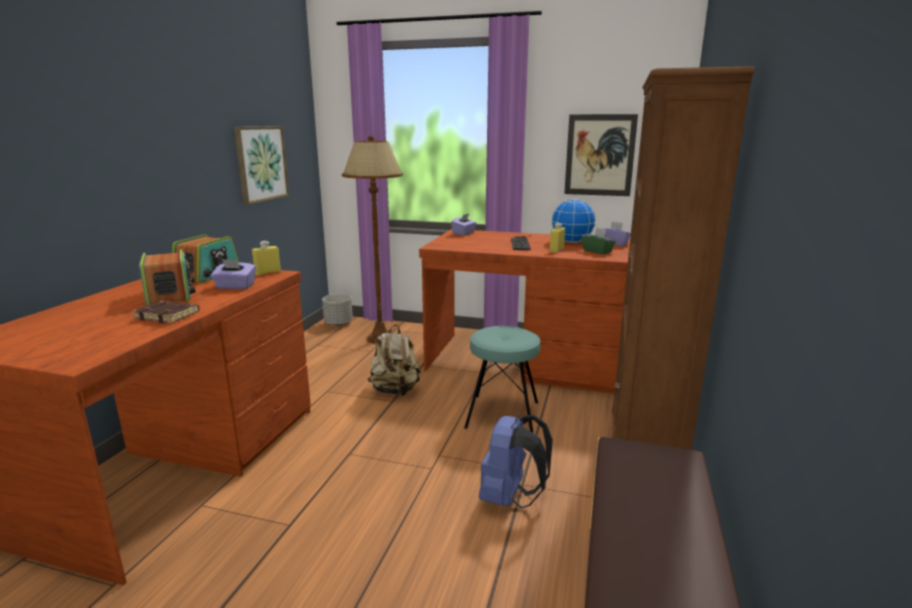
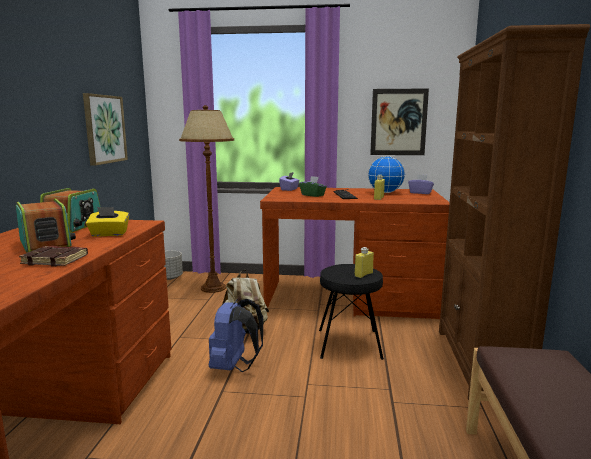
camera: 10 degrees left, 5 degrees down
purple tissue box [211,259,256,289] -> yellow tissue box [86,207,129,237]
yellow bottle [252,241,281,276] -> yellow bottle moved to [355,247,374,278]
turquoise stool [464,326,540,433] -> black stool [319,264,384,360]
blue backpack [479,415,553,508] -> blue backpack moved to [209,299,263,372]
green tissue box [581,227,616,254] -> green tissue box moved to [299,176,327,197]

